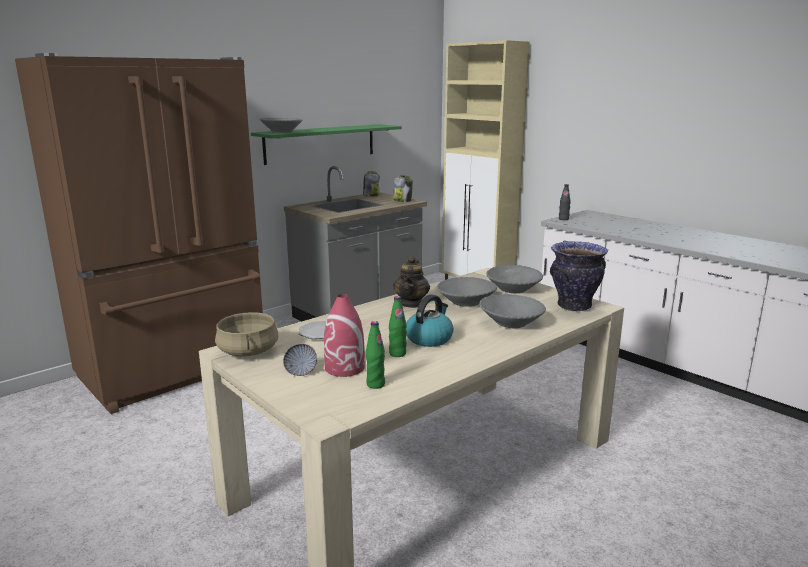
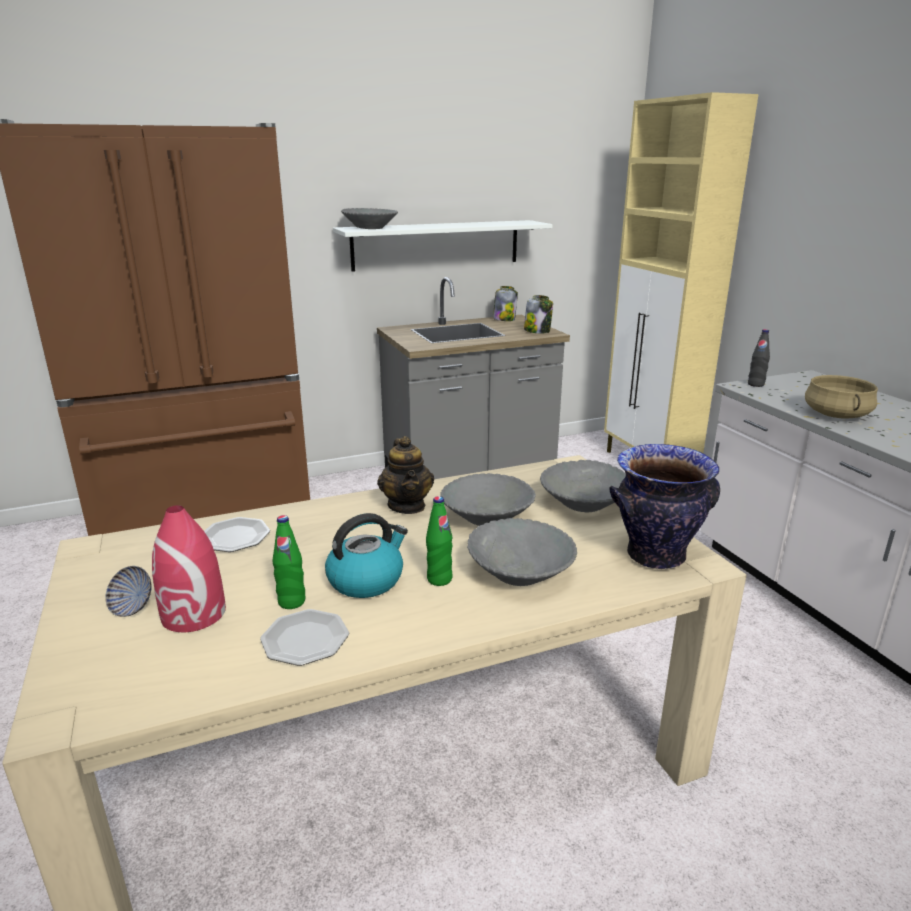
camera: 20 degrees right, 5 degrees up
beige cooking pot [215,312,278,357] -> beige cooking pot moved to [805,375,878,419]
green shelf [251,124,402,165] -> white shelf [333,220,553,272]
green bottle [366,321,385,389] -> green bottle moved to [426,496,453,586]
teapot [393,256,430,308] -> teapot turned 45 degrees counterclockwise [377,436,434,514]
none -> plate [260,609,349,666]

